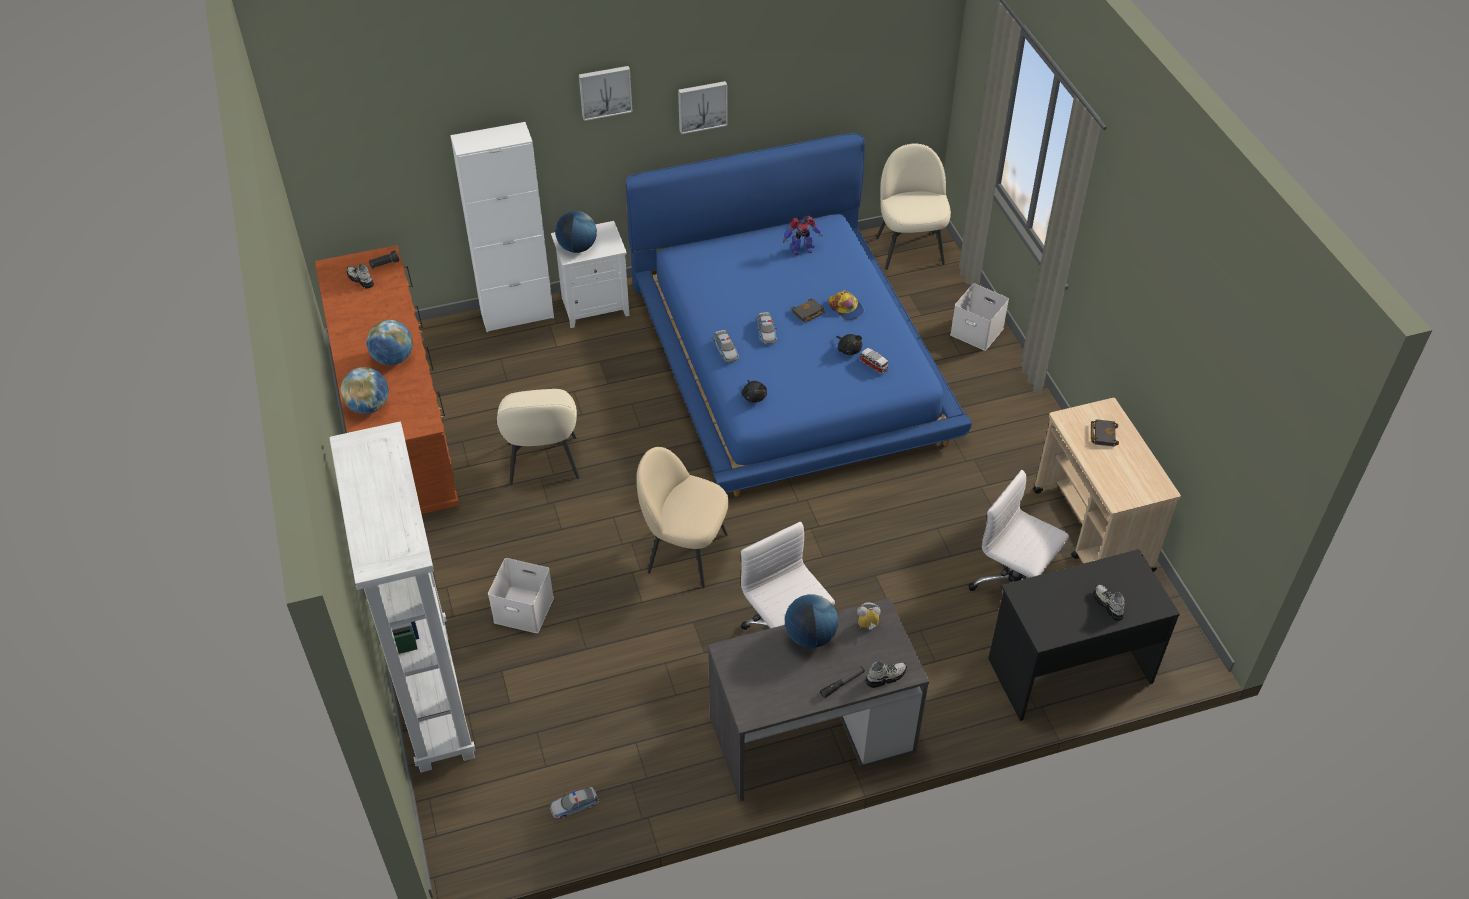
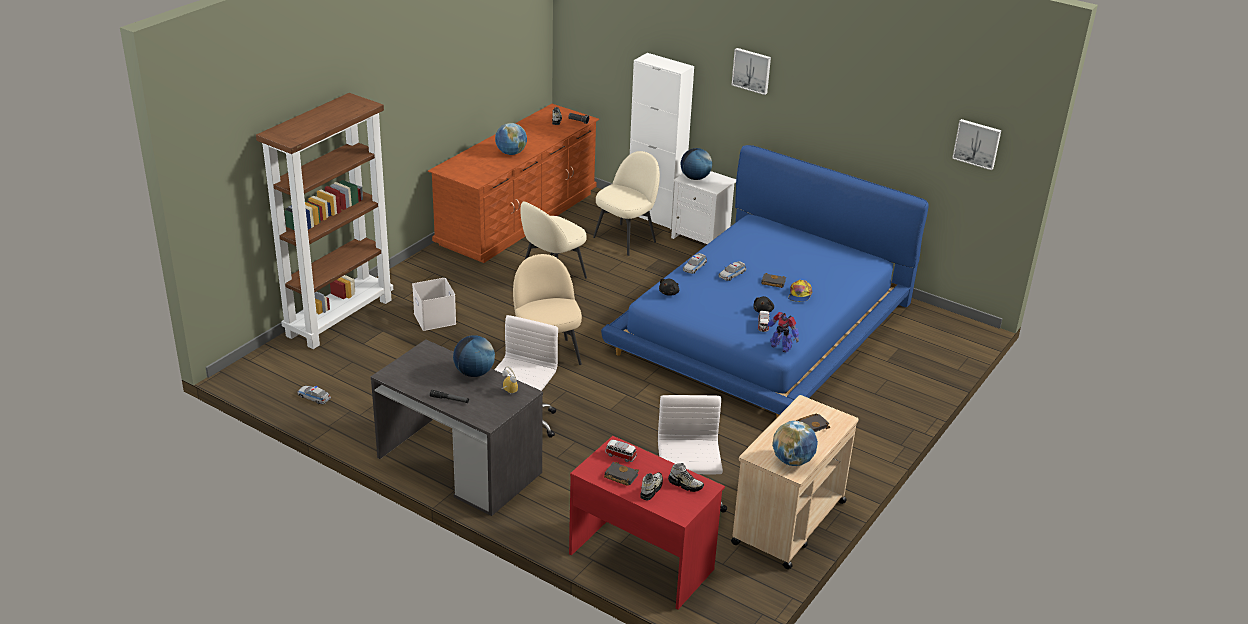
camera: 50 degrees right, 15 degrees down
white bookcase [329,422,476,772] -> brown bookcase [256,93,393,349]
globe [340,367,389,414] -> globe moved to [772,421,818,466]
picture [678,81,728,134] -> picture moved to [952,119,1001,170]
toy robot [783,216,823,255] -> toy robot moved to [765,312,799,352]
shoe [865,661,907,688] -> shoe moved to [668,463,704,492]
beige chair [876,144,951,270] -> beige chair moved to [593,151,660,256]
white storage box [950,283,1009,351] -> none
black desk [988,549,1180,721] -> red desk [569,436,725,610]
none -> black book [604,462,639,486]
none -> toy car [605,440,637,462]

